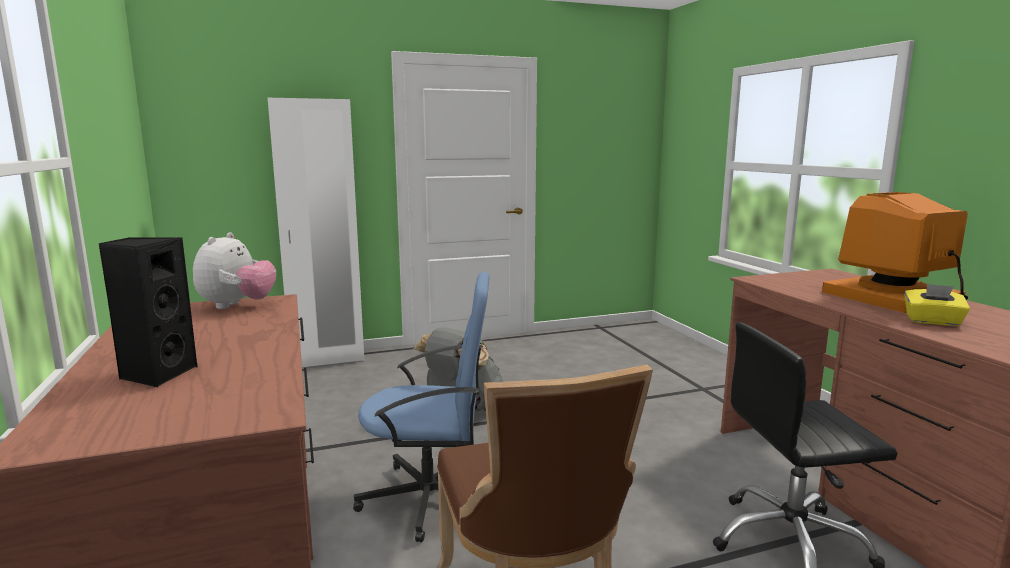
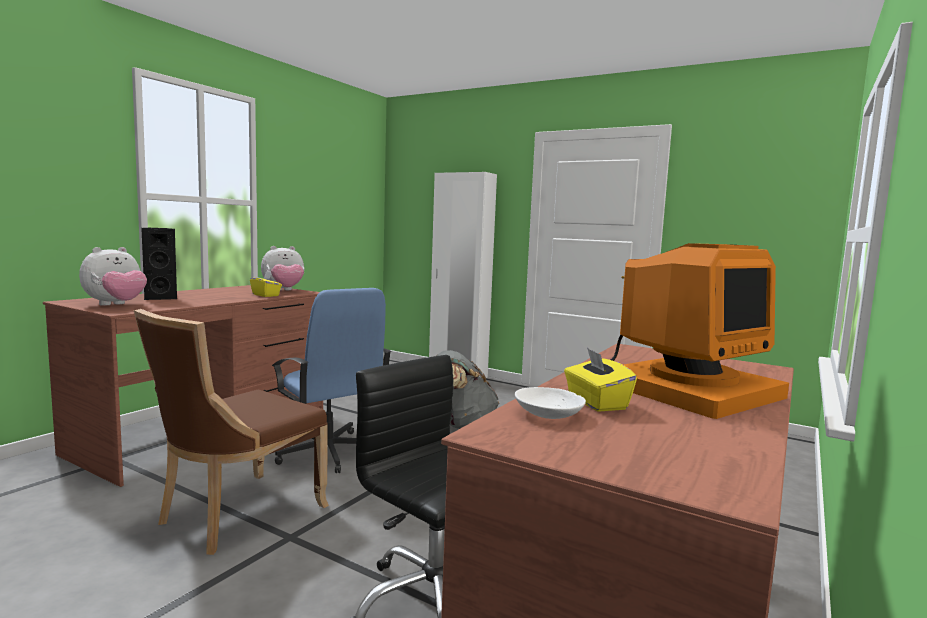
camera: 50 degrees right, 5 degrees down
monitor [822,192,968,313] -> monitor turned 120 degrees clockwise [610,243,789,419]
none -> plush toy [79,247,147,306]
none -> yellow tissue box [250,271,282,297]
none -> white bowl [515,387,586,419]

